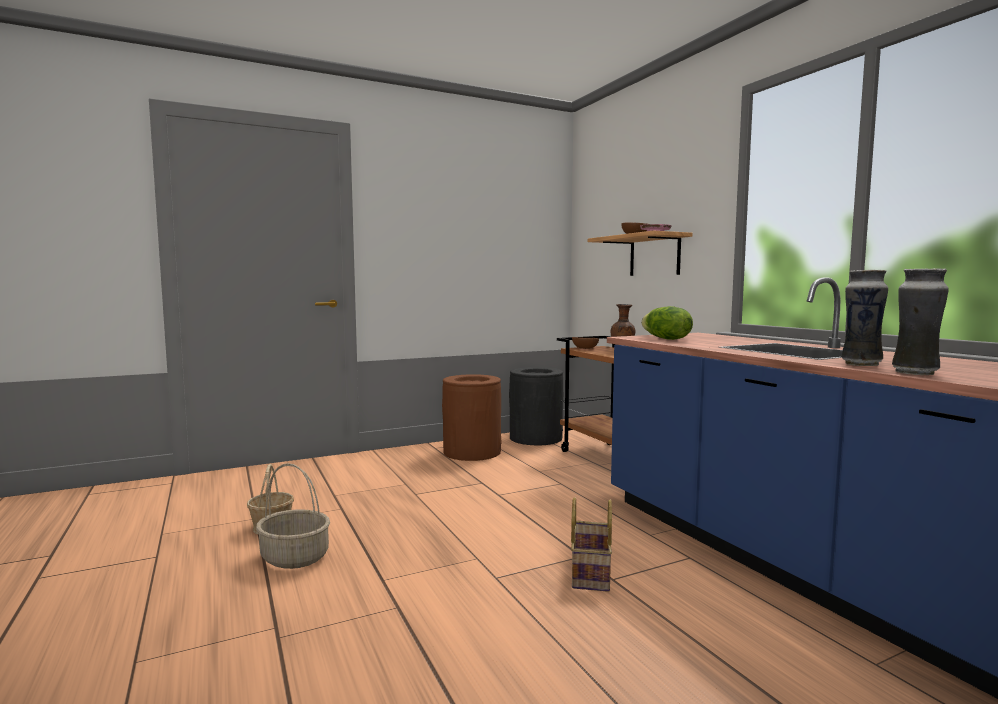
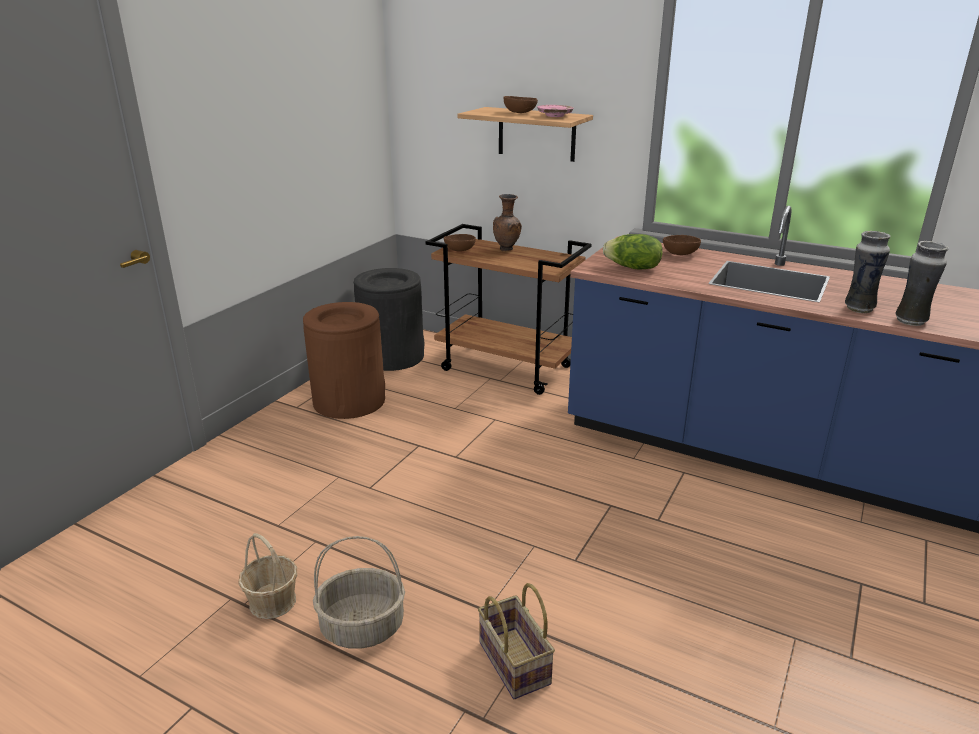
camera: 35 degrees left, 20 degrees up
basket [571,497,612,592] -> basket moved to [478,583,555,699]
none -> brown bowl [663,235,701,255]

